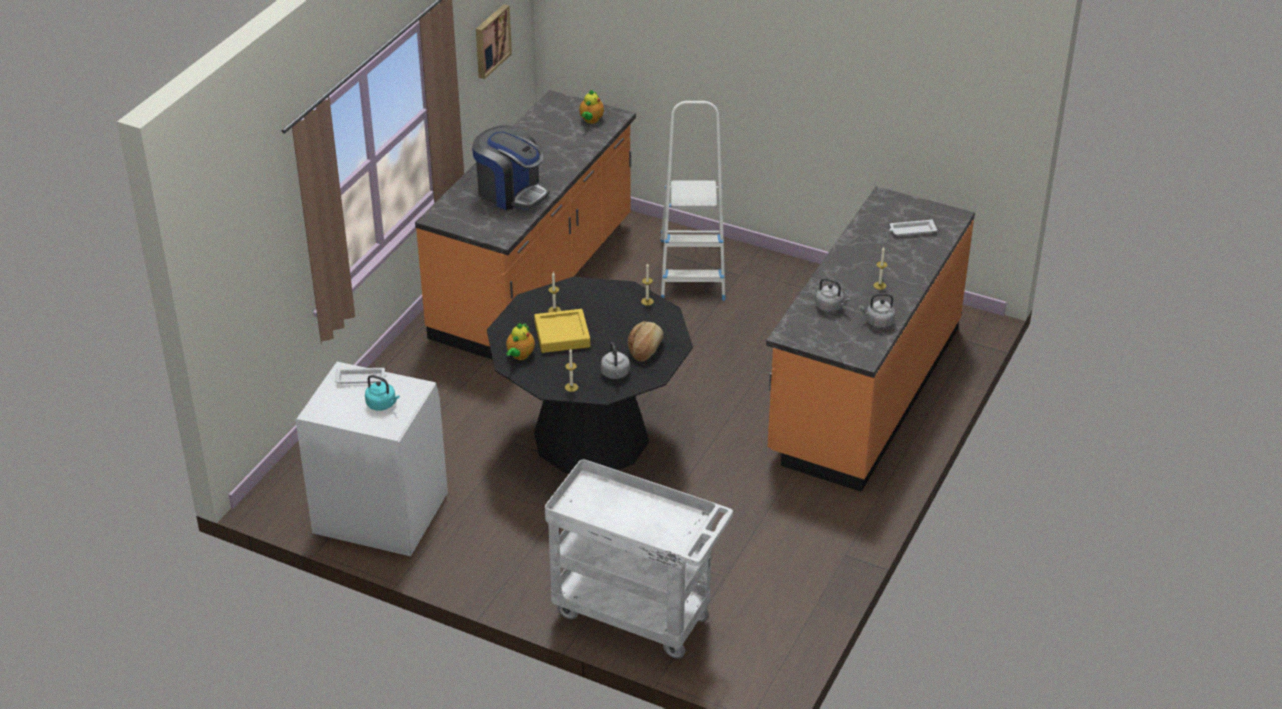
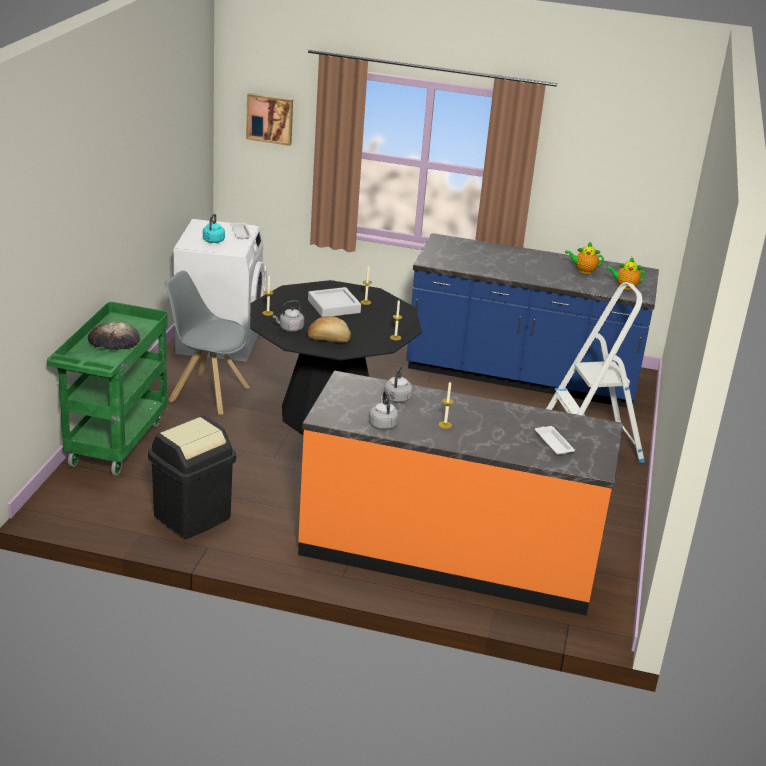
camera: 75 degrees right, 10 degrees down
orange counter [415,90,636,360] -> blue counter [406,233,659,408]
coffee machine [472,125,549,210] -> none
picture [476,4,512,79] -> picture moved to [246,93,293,146]
teapot [506,323,535,360] -> teapot moved to [565,242,604,274]
yellow tray [534,309,590,353] -> grey tray [308,287,361,317]
white cart [545,460,733,659] -> green cart [47,302,168,476]
none -> bread [88,322,140,350]
none -> black trash can [148,416,236,539]
none -> grey chair [165,271,250,415]

